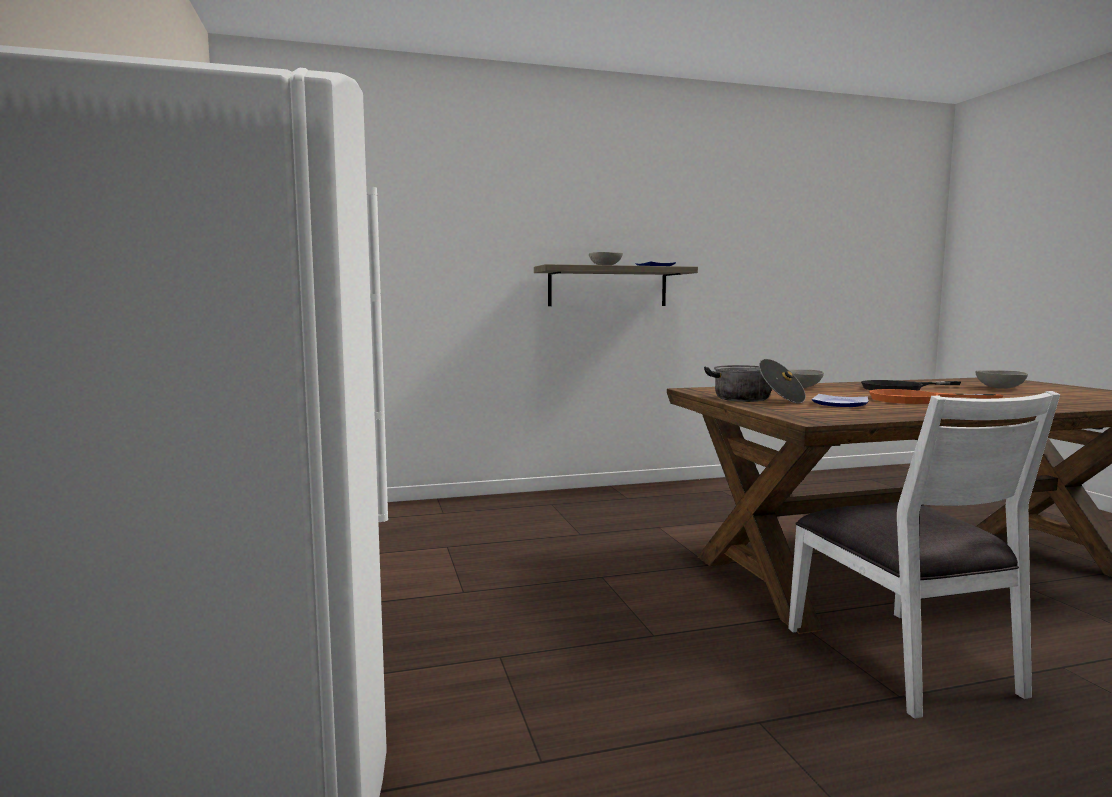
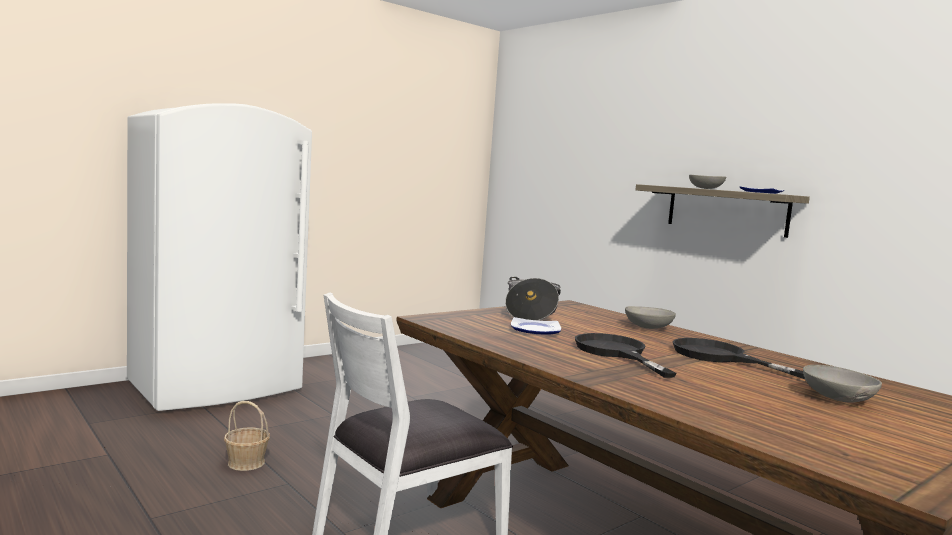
camera: 65 degrees right, 0 degrees up
orange frying pan [869,389,1003,404] -> black frying pan [575,333,676,378]
none -> basket [224,401,270,471]

